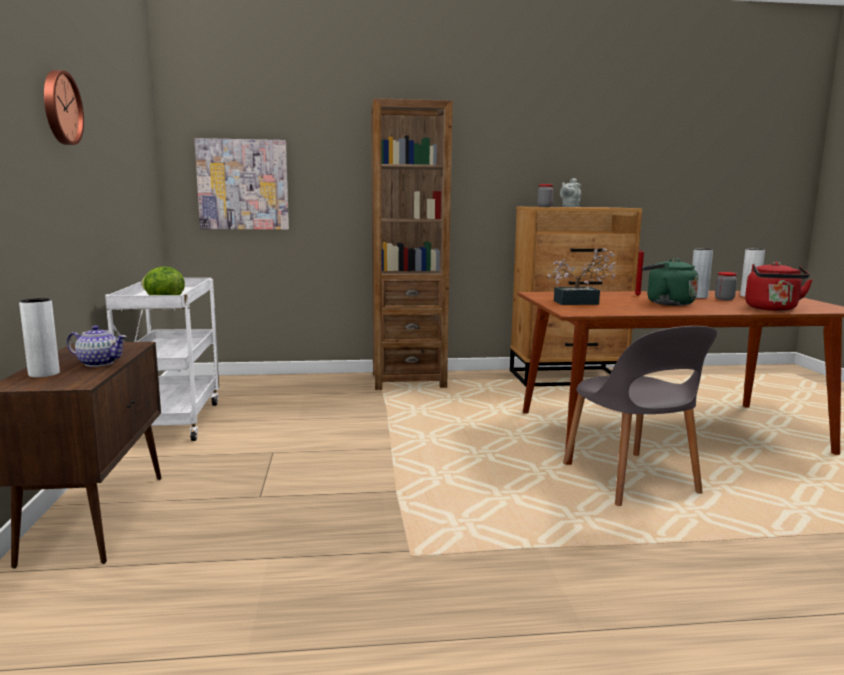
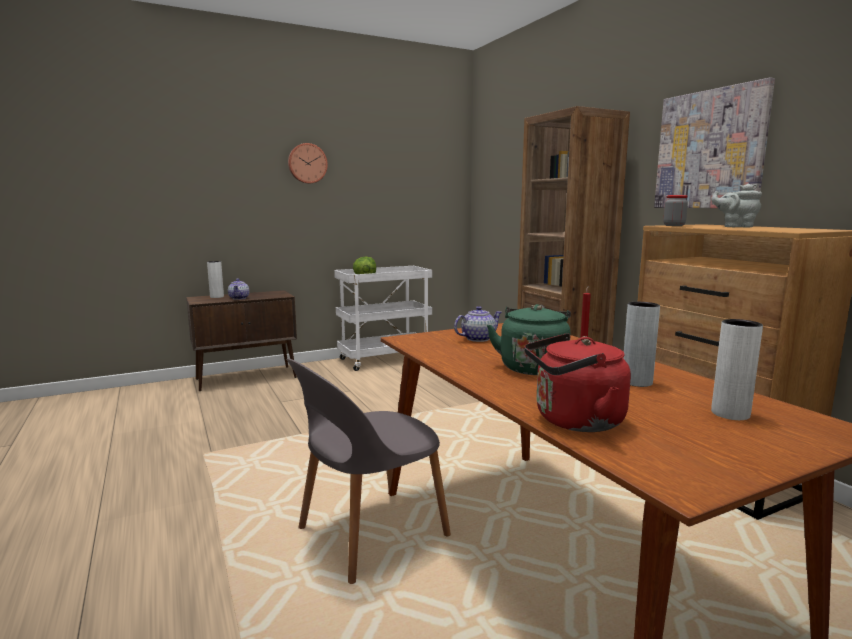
camera: 70 degrees right, 0 degrees up
picture [194,138,289,230] -> picture moved to [654,77,775,208]
potted plant [547,248,616,305] -> teapot [454,306,502,342]
jar [715,272,737,301] -> none

